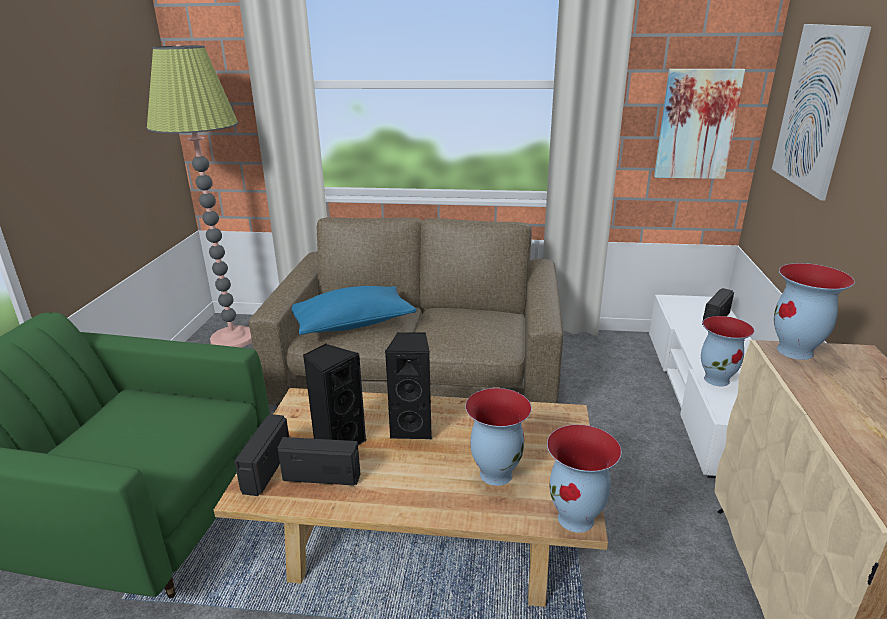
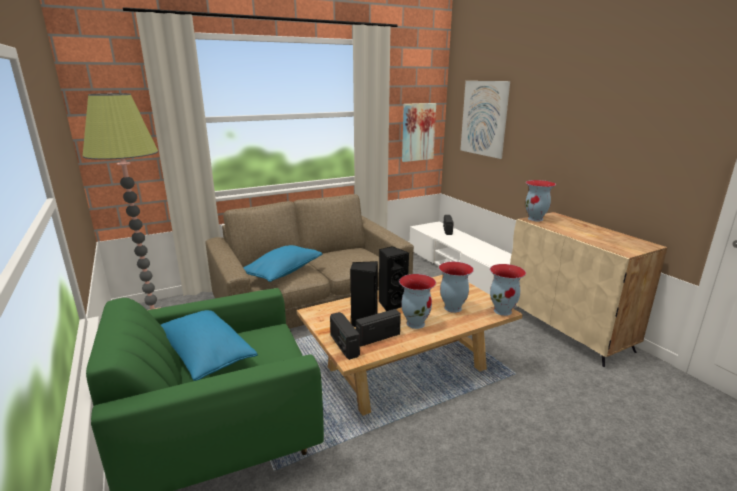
camera: 35 degrees left, 5 degrees down
vase [701,316,754,386] -> vase moved to [399,274,436,329]
none -> blue pillow [161,310,258,381]

